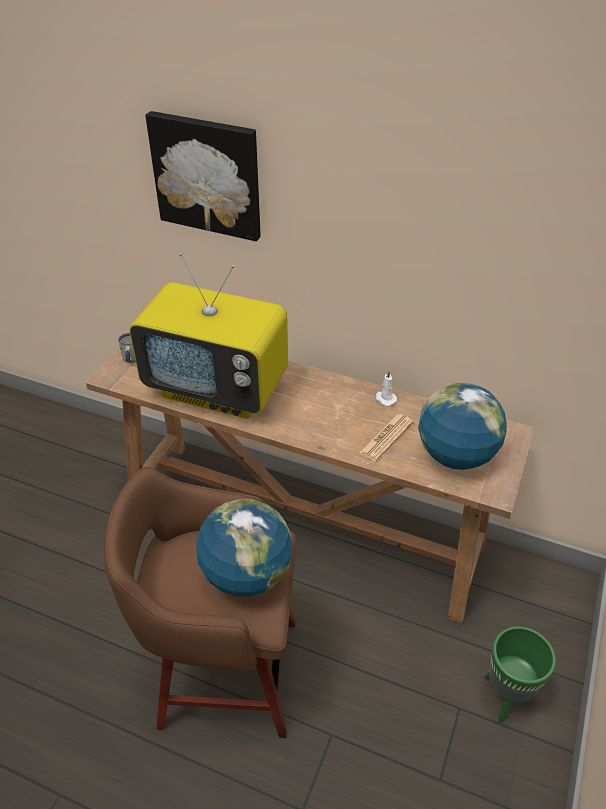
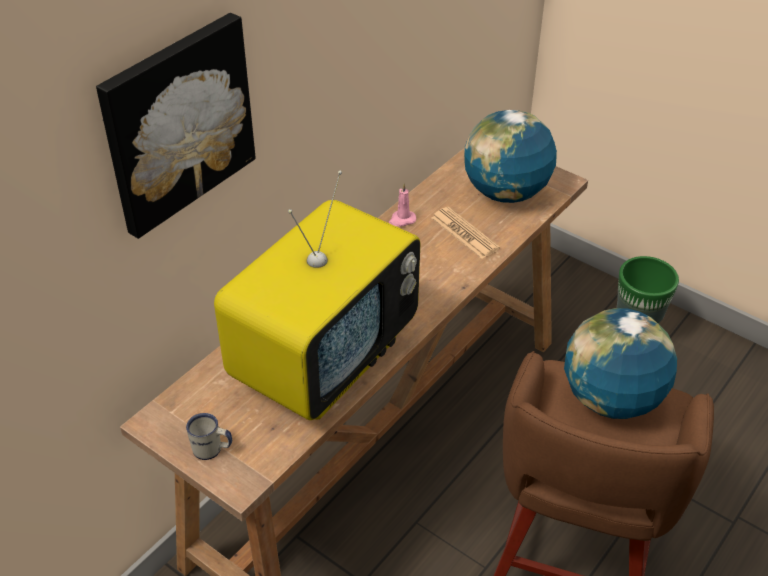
camera: 75 degrees left, 0 degrees up
white candle [376,371,397,406] -> pink candle [389,184,416,226]

